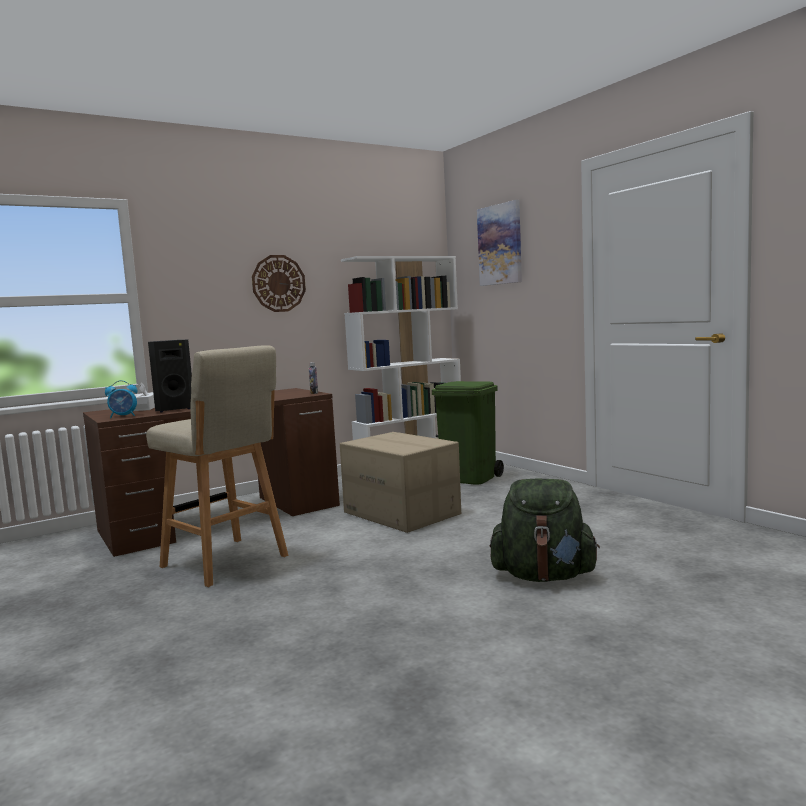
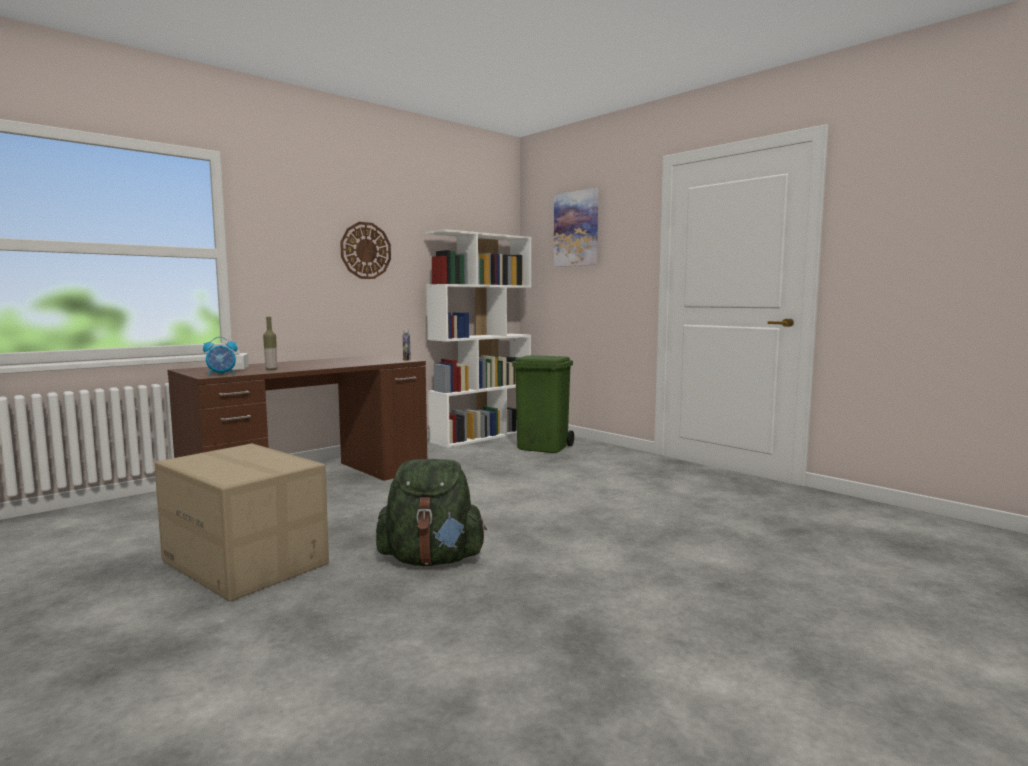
camera: 10 degrees left, 0 degrees up
beige stool [146,345,288,587] -> none
black speaker [148,340,192,412] -> bottle [263,317,277,370]
cardboard box [340,432,461,533] -> cardboard box moved to [154,443,329,601]
green backpack [490,478,600,582] -> green backpack moved to [376,459,487,566]

